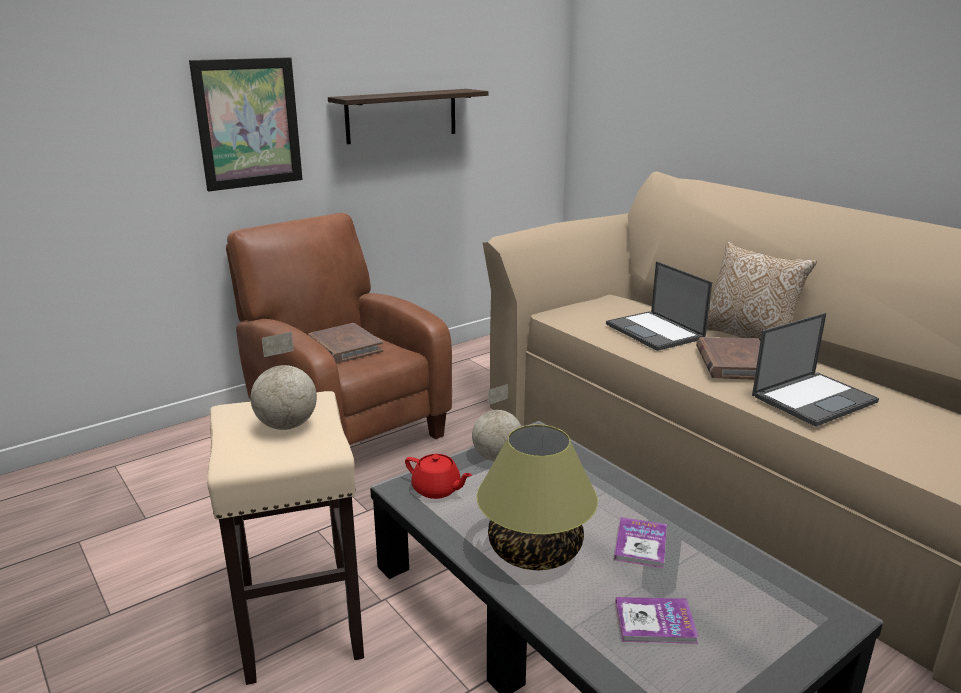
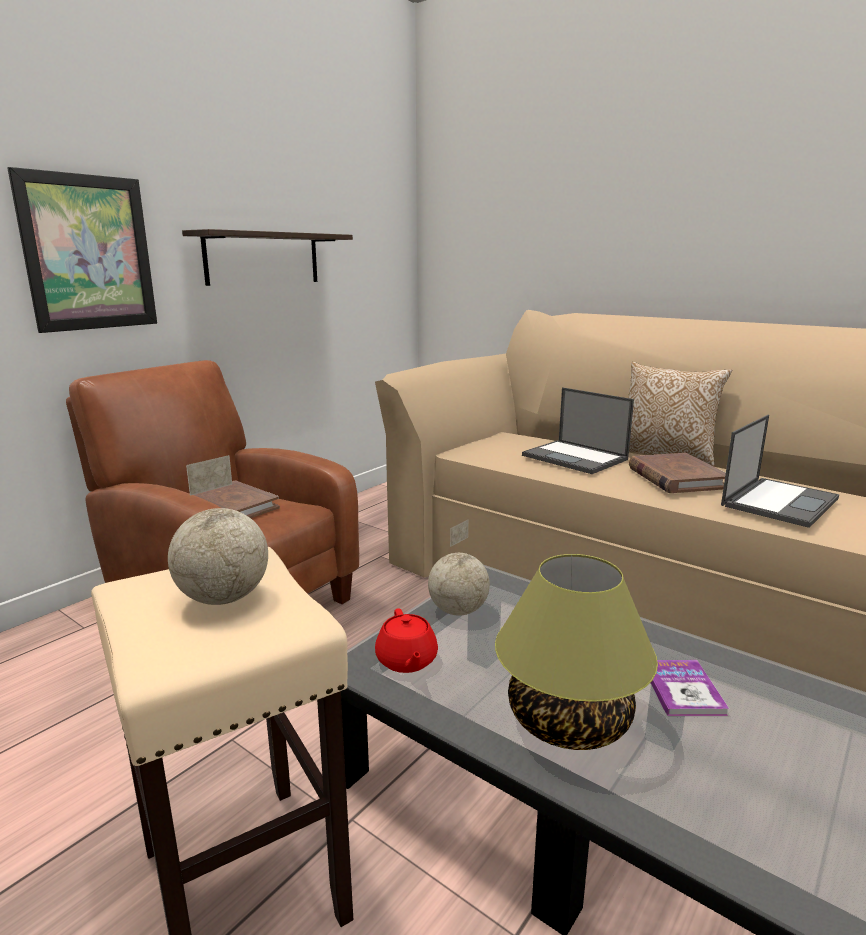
camera: 15 degrees left, 5 degrees down
red teapot [405,454,472,499] -> red teapot turned 60 degrees clockwise [375,608,438,673]
book [615,597,699,644] -> none

